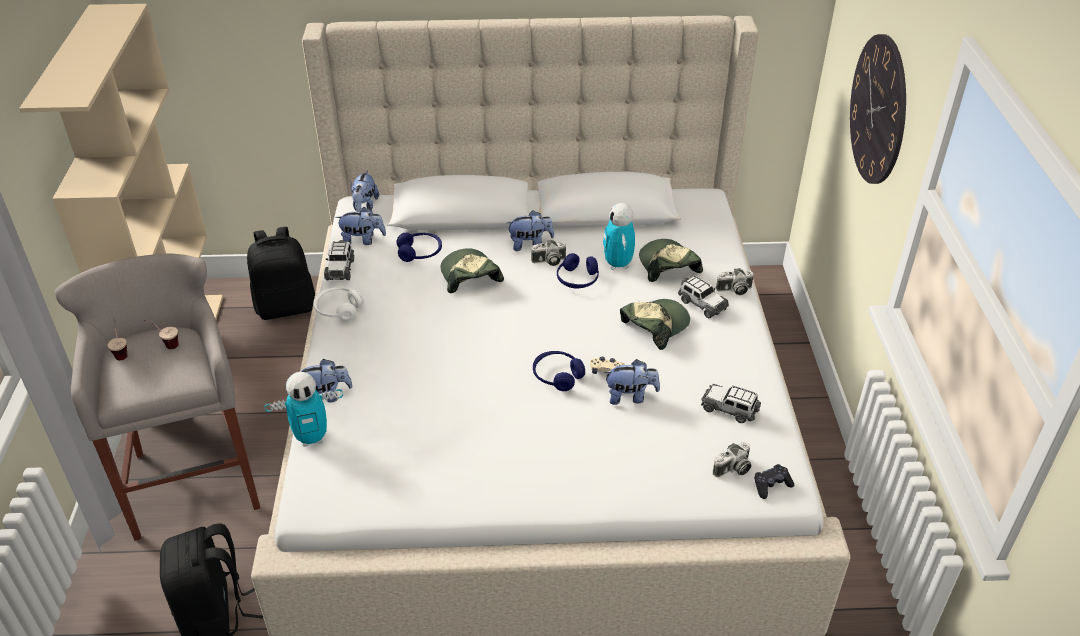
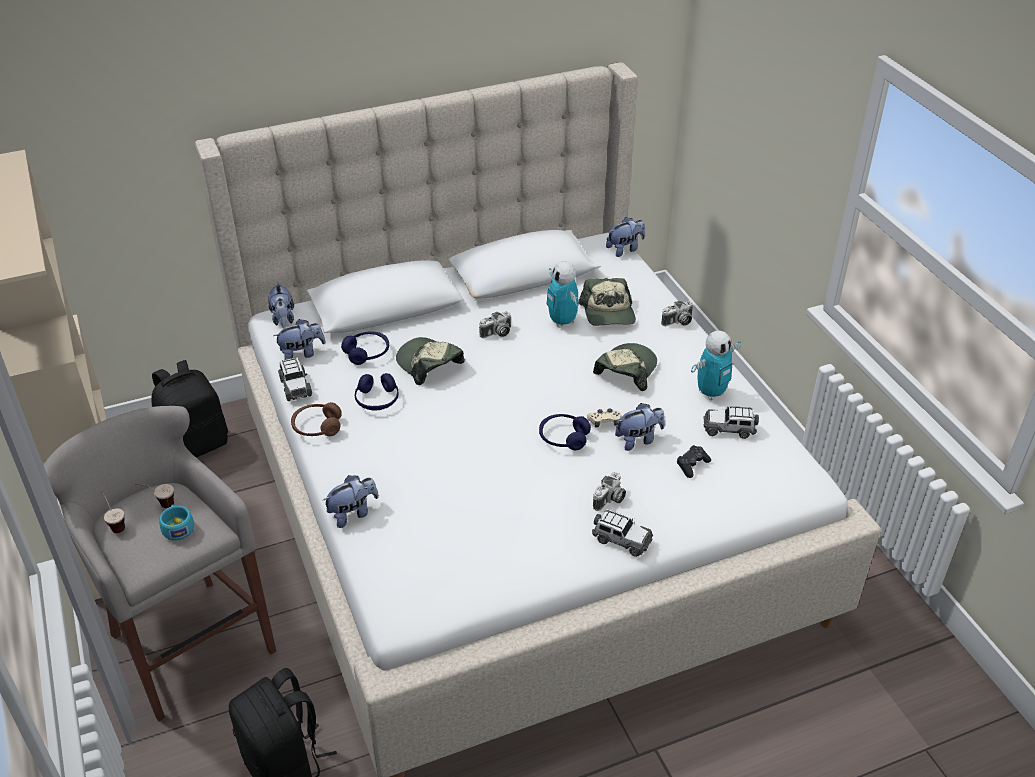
camera: 20 degrees left, 0 degrees up
toy robot [264,372,343,447] -> toy robot moved to [691,331,741,400]
white headphones [313,287,364,321] -> brown headphones [291,402,342,436]
plush toy [507,211,554,251] -> plush toy moved to [606,217,645,257]
blue headphones [557,253,599,288] -> blue headphones moved to [355,373,399,411]
cap [639,239,703,282] -> cap turned 150 degrees counterclockwise [578,278,636,326]
toy car [678,276,729,318] -> toy car moved to [592,509,653,557]
camera [713,442,751,477] -> camera moved to [593,472,626,511]
black game controller [754,464,794,499] -> black game controller moved to [677,445,711,478]
wall clock [850,34,906,184] -> none
none -> turquoise cup [159,504,194,541]

